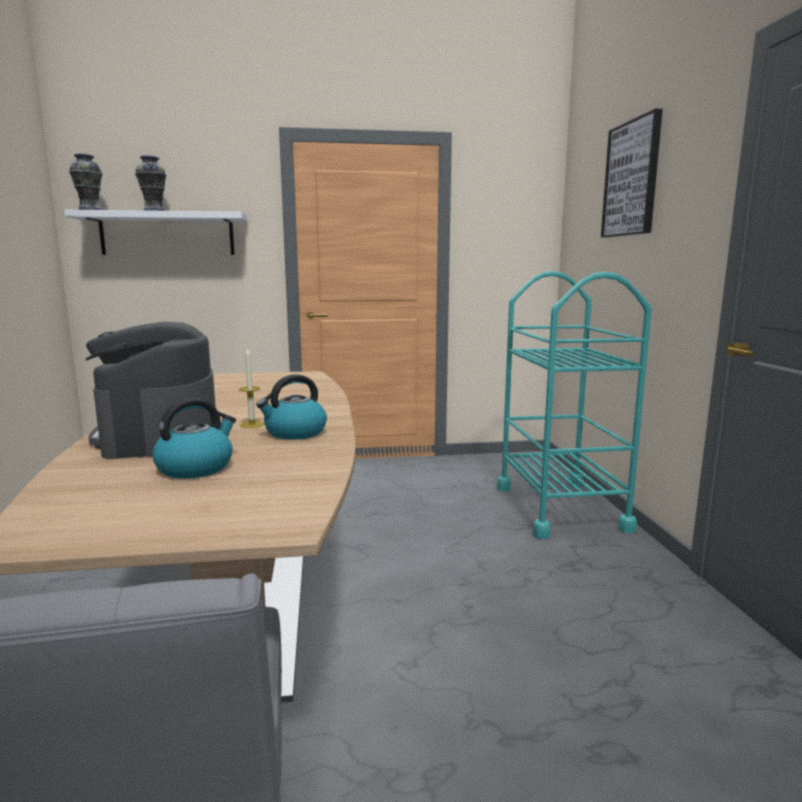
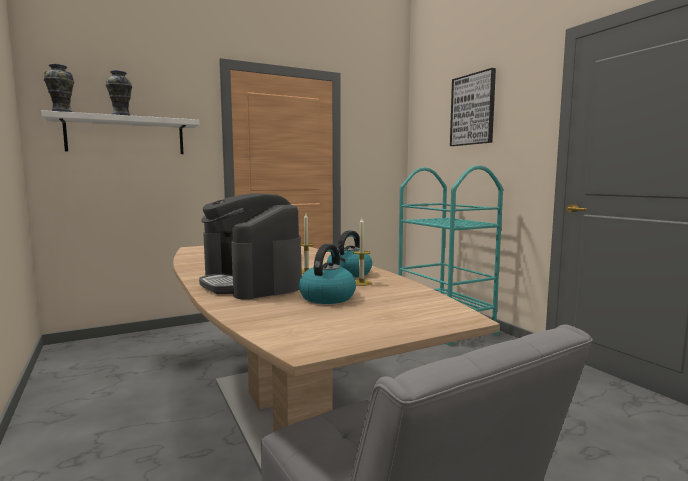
camera: 20 degrees left, 5 degrees down
none -> candle [353,218,372,286]

